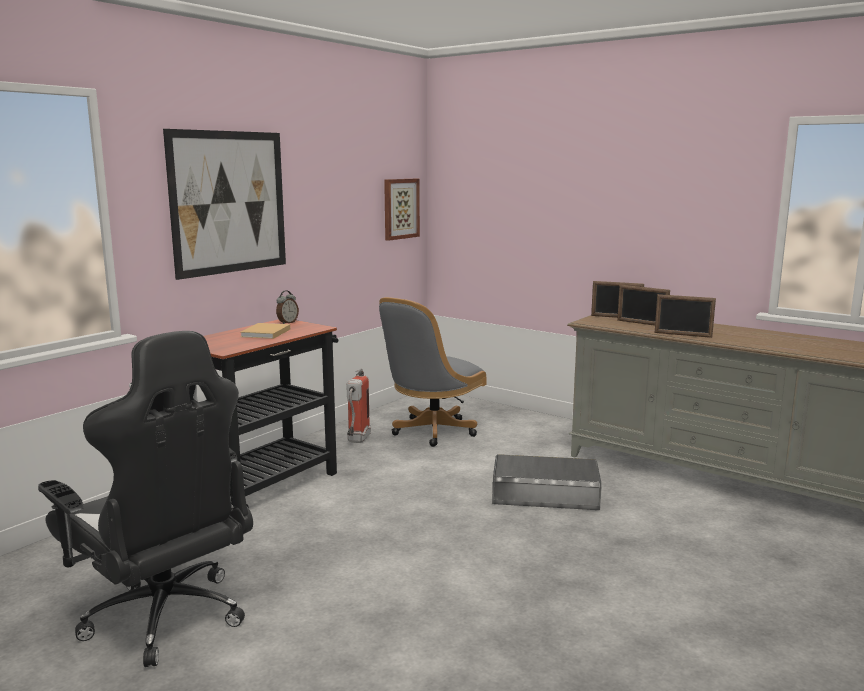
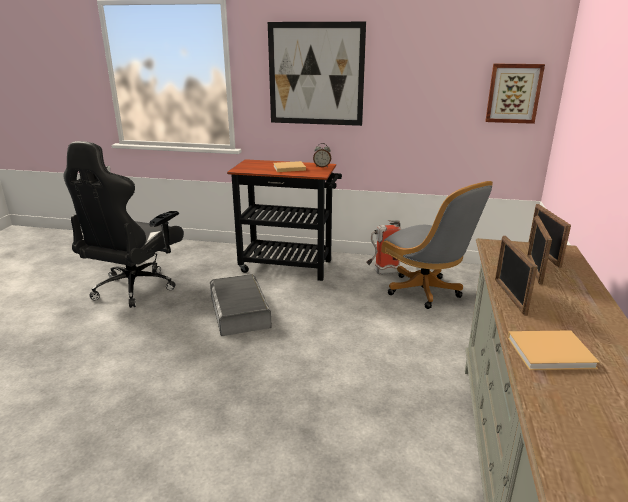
camera: 65 degrees right, 10 degrees up
grey office chair [379,297,487,447] -> grey office chair turned 135 degrees counterclockwise [381,181,493,309]
grey storage box [492,454,602,510] -> grey storage box moved to [210,274,272,336]
none -> beige book [507,330,600,370]

